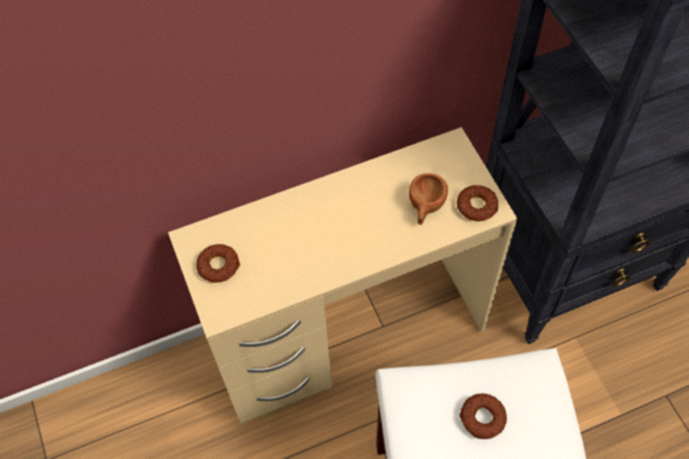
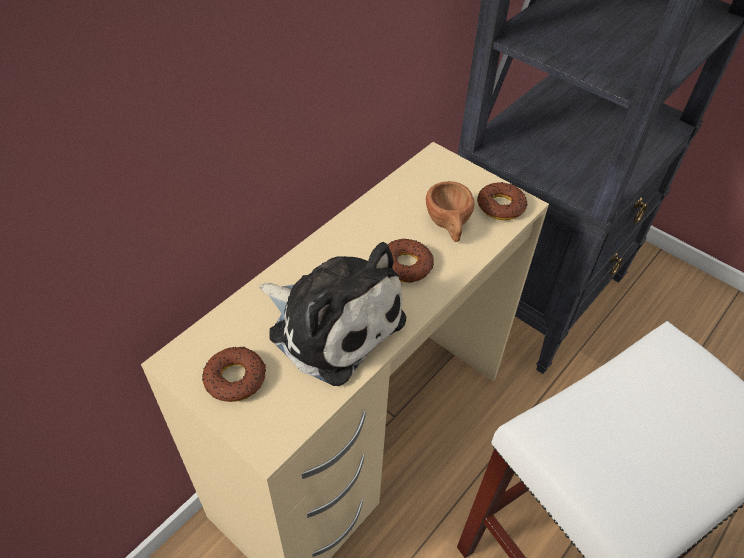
camera: 30 degrees left, 10 degrees down
donut [459,393,507,439] -> donut moved to [388,238,434,283]
none -> plush toy [259,242,406,386]

